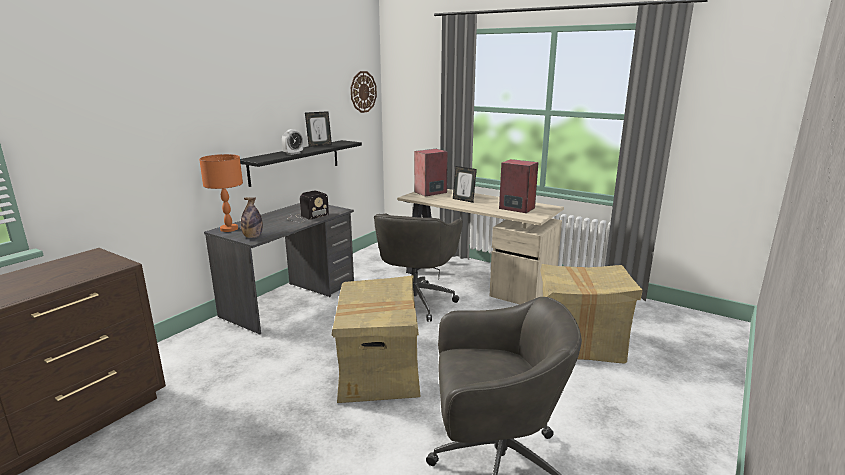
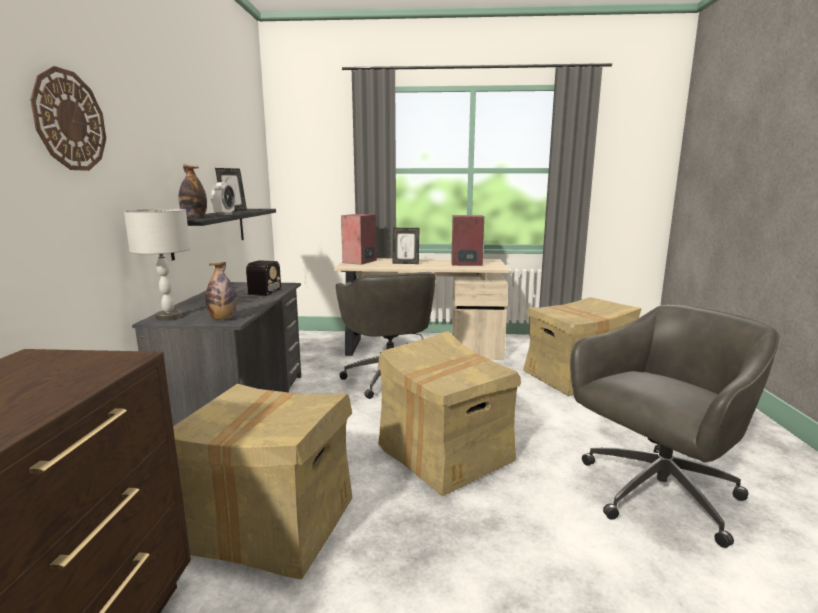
camera: 30 degrees left, 5 degrees down
orange table lamp [199,154,243,232] -> grey table lamp [124,209,191,321]
wall clock [351,71,377,113] -> wall clock moved to [30,66,106,171]
none -> cardboard box [173,384,353,579]
none -> bottle [178,165,207,218]

